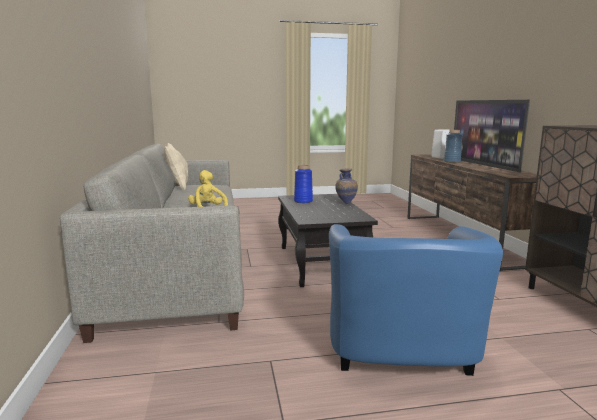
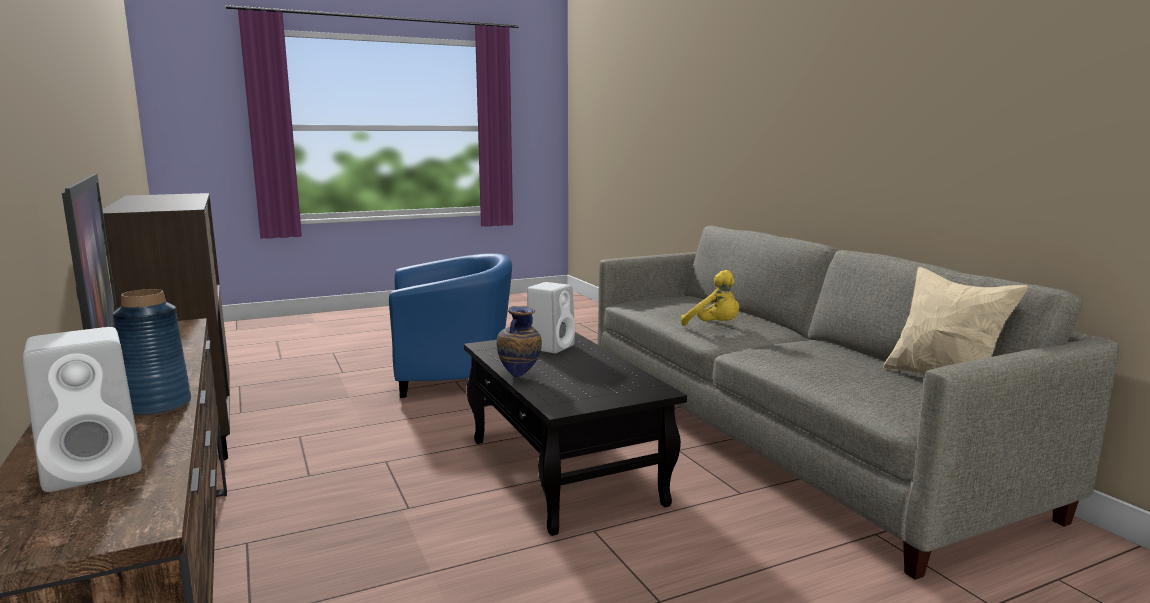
camera: 165 degrees right, 0 degrees up
blue vase [294,165,313,203] -> none
blue armchair [329,224,503,376] -> blue armchair turned 90 degrees clockwise [389,253,512,398]
none -> white speaker [527,282,575,353]

